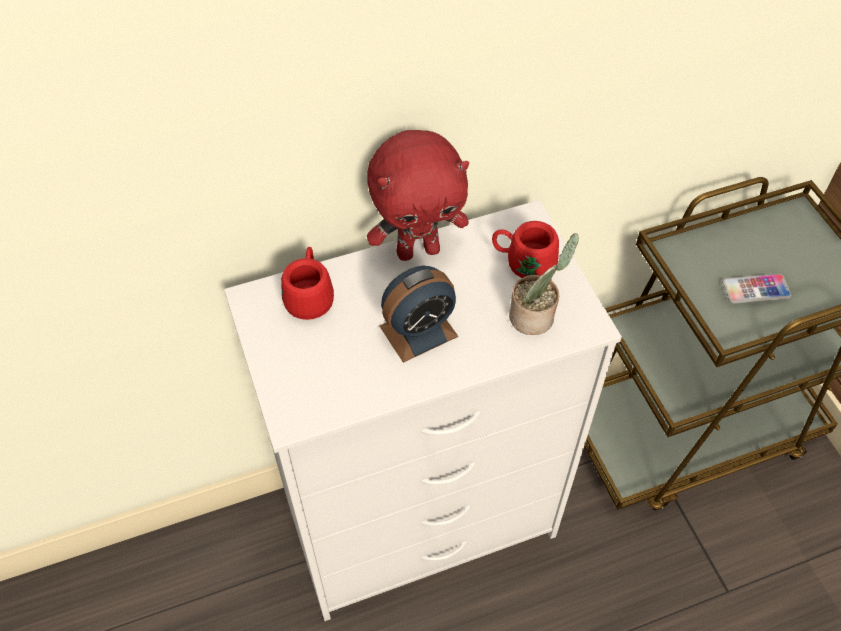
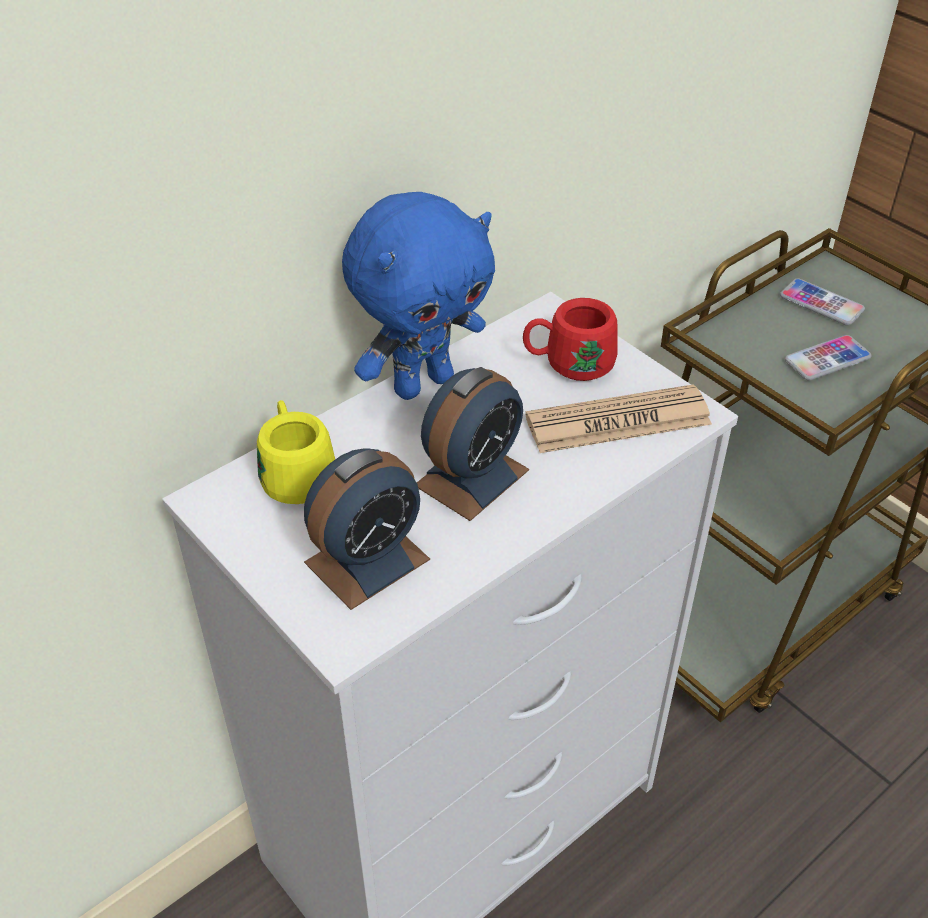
camera: 20 degrees left, 10 degrees down
red mug [281,247,334,320] -> yellow mug [257,400,335,504]
red plush toy [367,130,469,261] -> blue plush toy [342,192,495,400]
potted plant [509,233,579,335] -> newspaper [525,384,712,453]
none -> alarm clock [304,449,430,610]
none -> phone [780,278,865,325]

